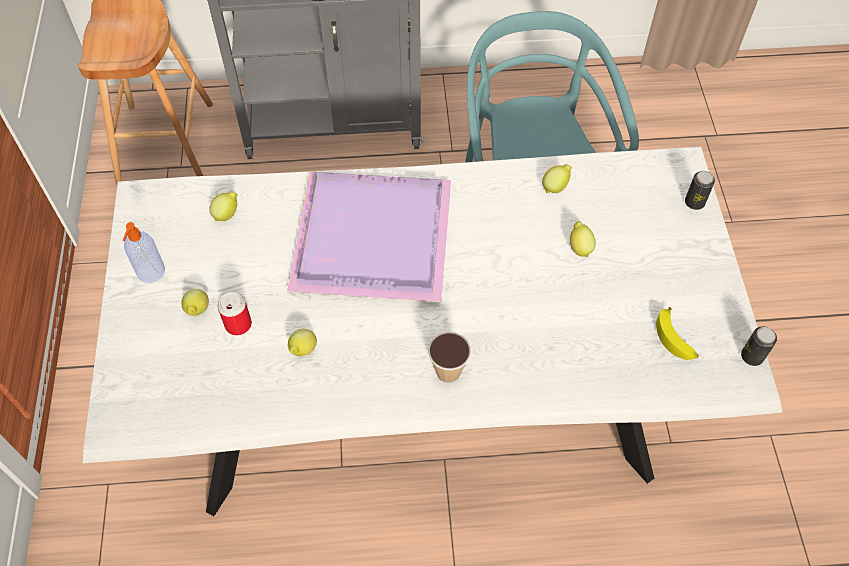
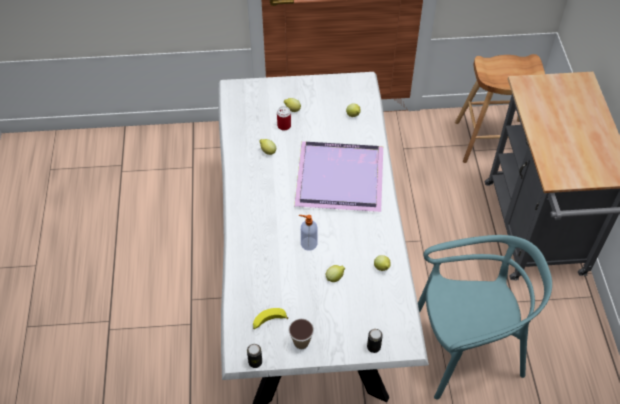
camera: 90 degrees right, 5 degrees down
soap dispenser [123,222,165,283] -> soap dispenser moved to [299,215,318,251]
cup [428,332,471,383] -> cup moved to [289,319,314,349]

